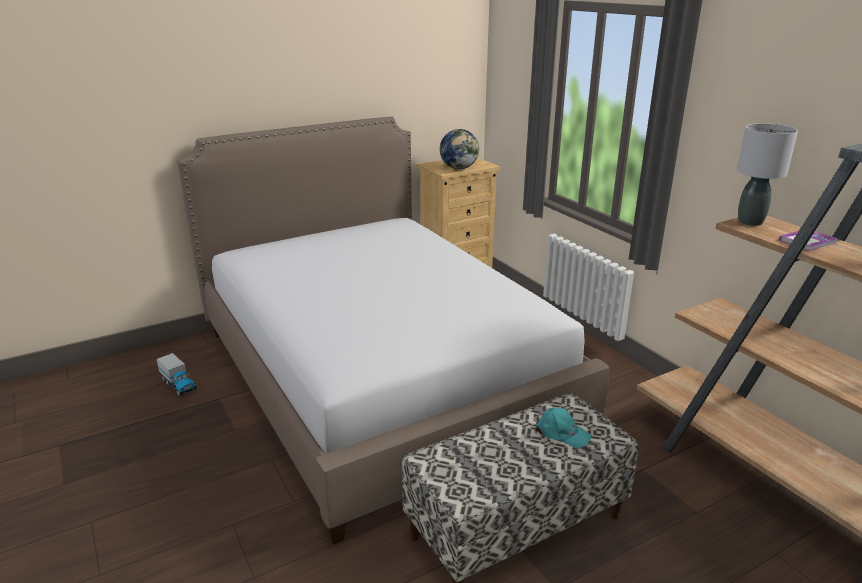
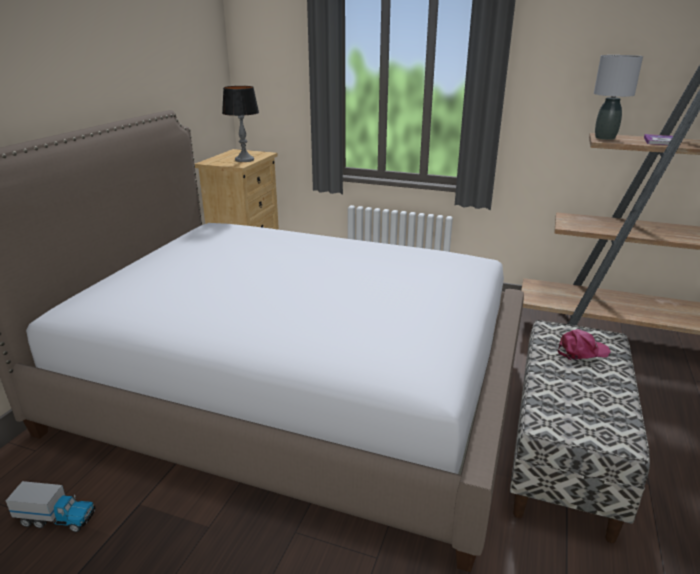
camera: 40 degrees left, 0 degrees up
globe [440,129,479,169] -> table lamp [222,86,259,162]
turquoise cap [535,407,592,448] -> pink cap [558,329,611,361]

